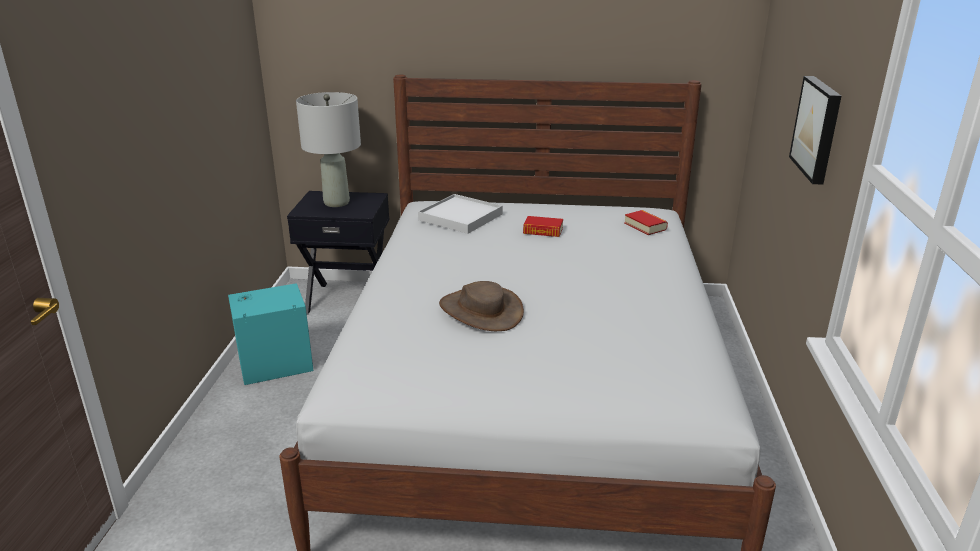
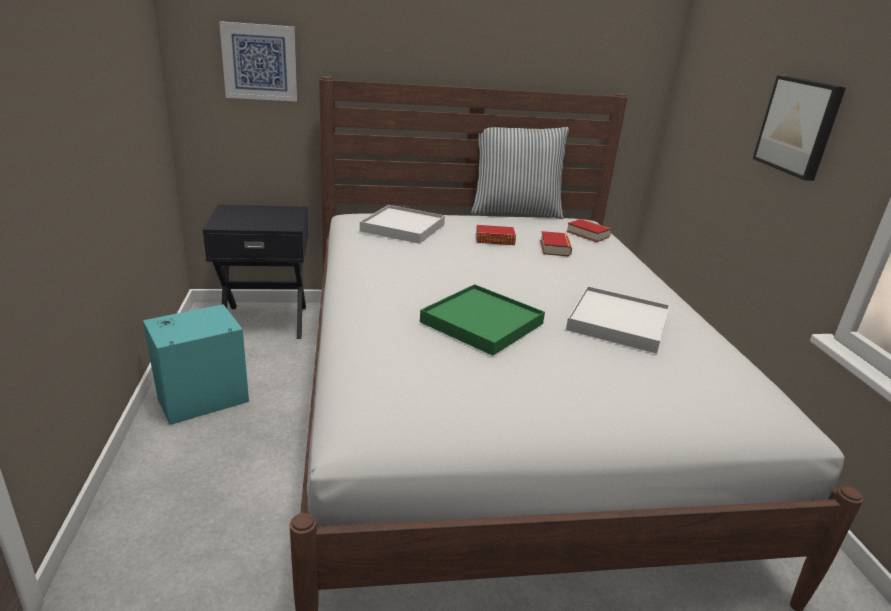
camera: 15 degrees left, 0 degrees up
grey table lamp [296,92,361,207] -> none
brown hat [439,281,524,331] -> green tray [420,284,545,356]
none -> picture [219,21,297,101]
none -> pillow [471,127,569,219]
none -> book [540,231,572,257]
none -> white tray [566,286,670,354]

